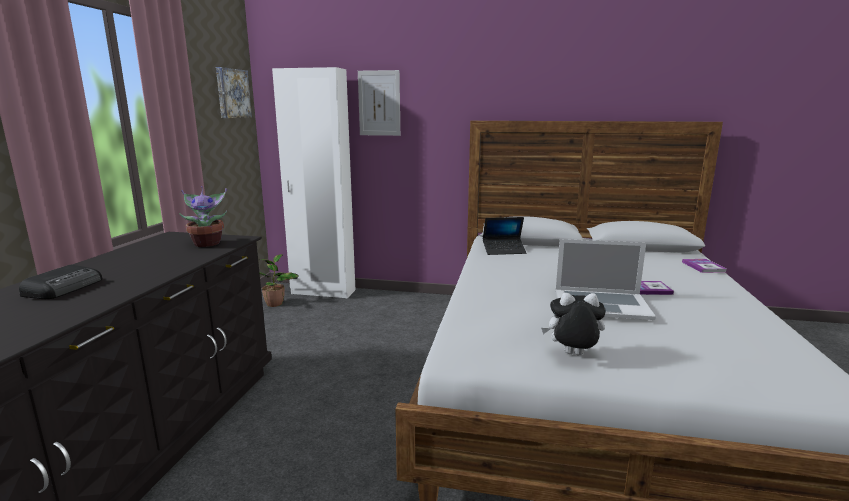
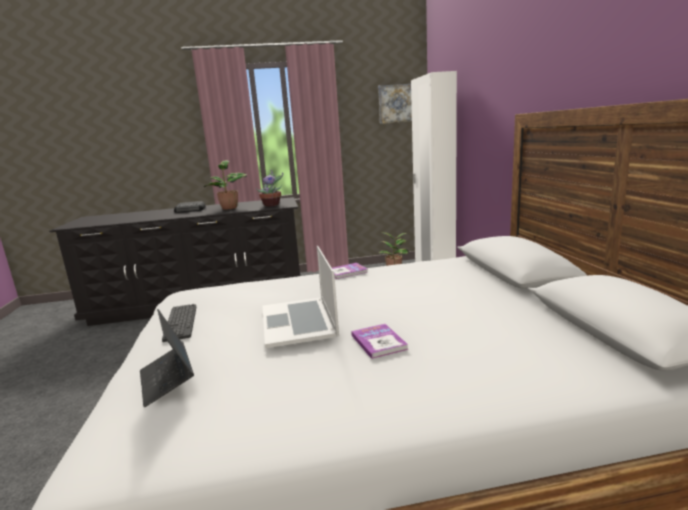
camera: 70 degrees right, 0 degrees up
picture [358,70,400,136] -> none
laptop [483,217,526,255] -> laptop moved to [140,309,194,407]
plush toy [541,293,606,355] -> keyboard [162,304,196,342]
book [682,259,727,273] -> book moved to [332,263,367,279]
none -> potted plant [204,160,247,209]

